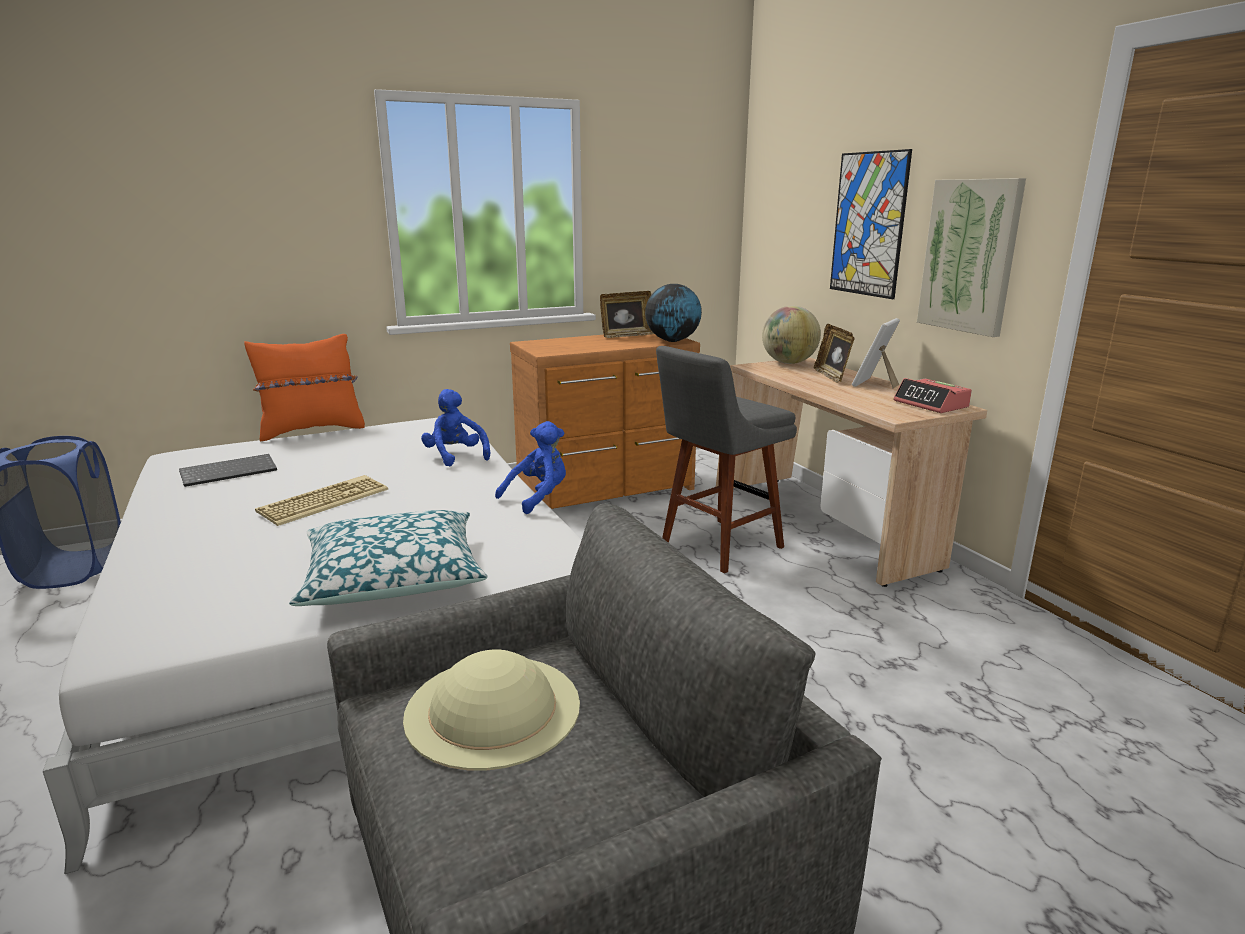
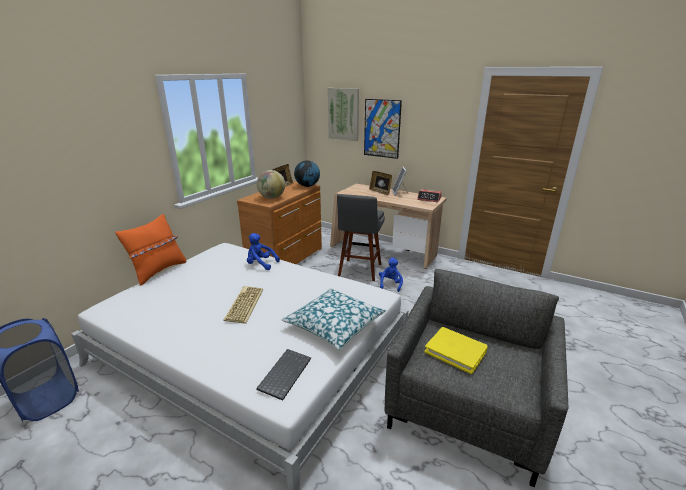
camera: 35 degrees left, 5 degrees up
keyboard [179,454,277,487] -> keyboard moved to [256,349,311,401]
beige hat [403,650,580,770] -> yellow book [424,327,488,374]
blue plush toy [495,421,566,514] -> blue plush toy moved to [379,257,403,292]
globe [762,306,821,364] -> globe moved to [257,170,285,199]
picture [917,178,1026,337] -> picture moved to [328,88,359,141]

